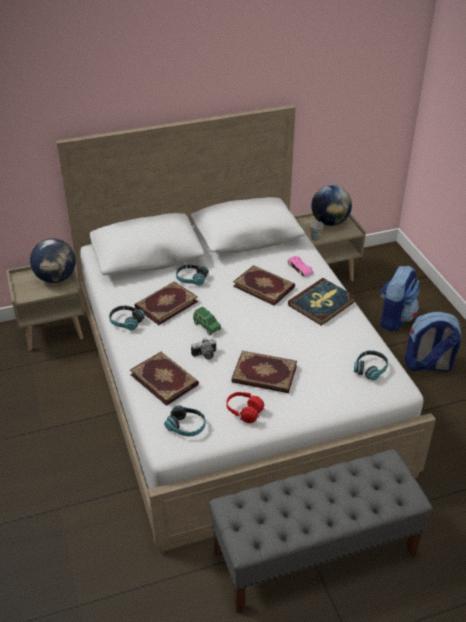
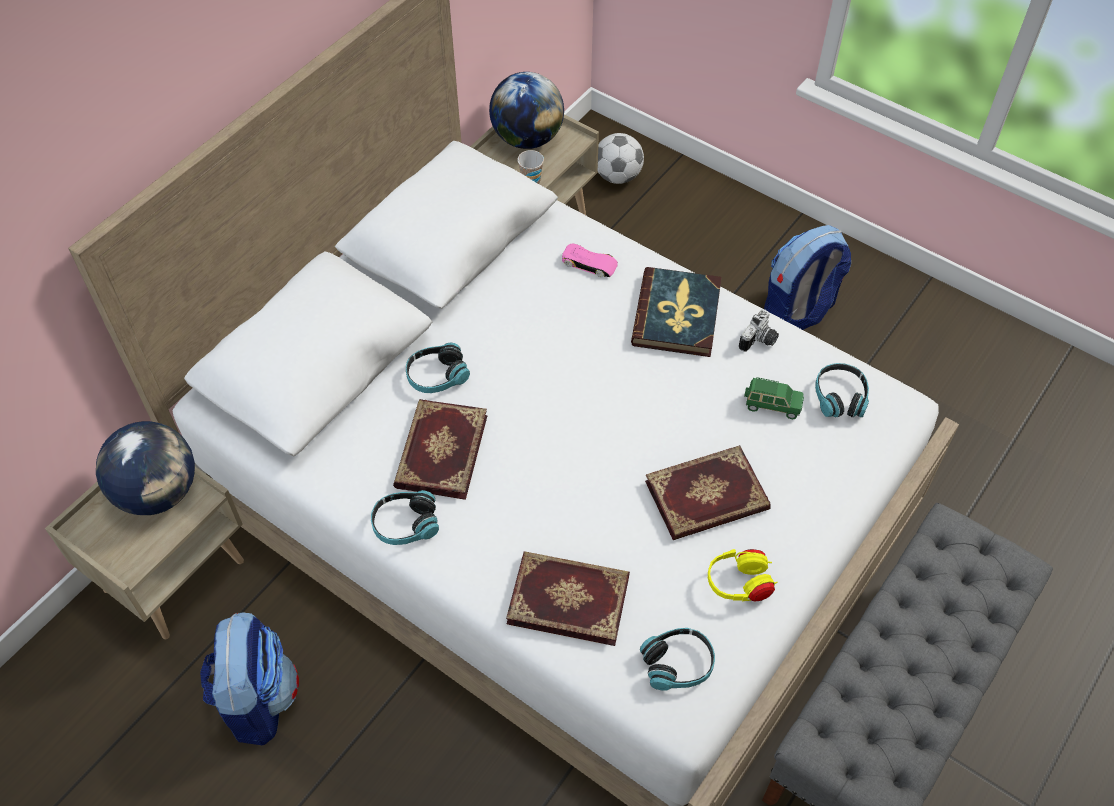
camera: 35 degrees left, 15 degrees up
camera [191,338,216,360] -> camera moved to [739,309,779,352]
green toy car [193,306,221,335] -> green toy car moved to [744,377,804,419]
red headphones [226,392,265,423] -> yellow headphones [708,549,778,602]
book [233,265,295,306] -> none
backpack [379,266,420,332] -> backpack moved to [200,612,299,745]
none -> football [598,133,644,184]

